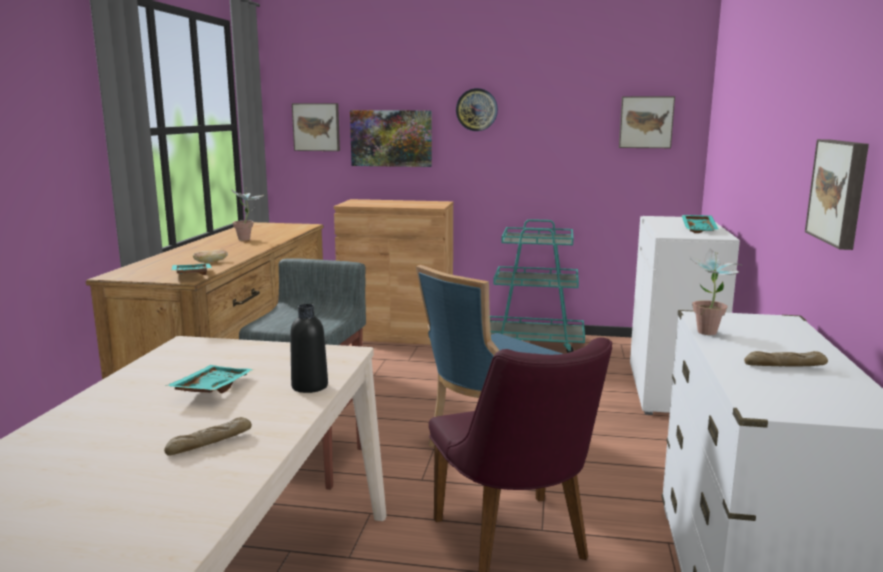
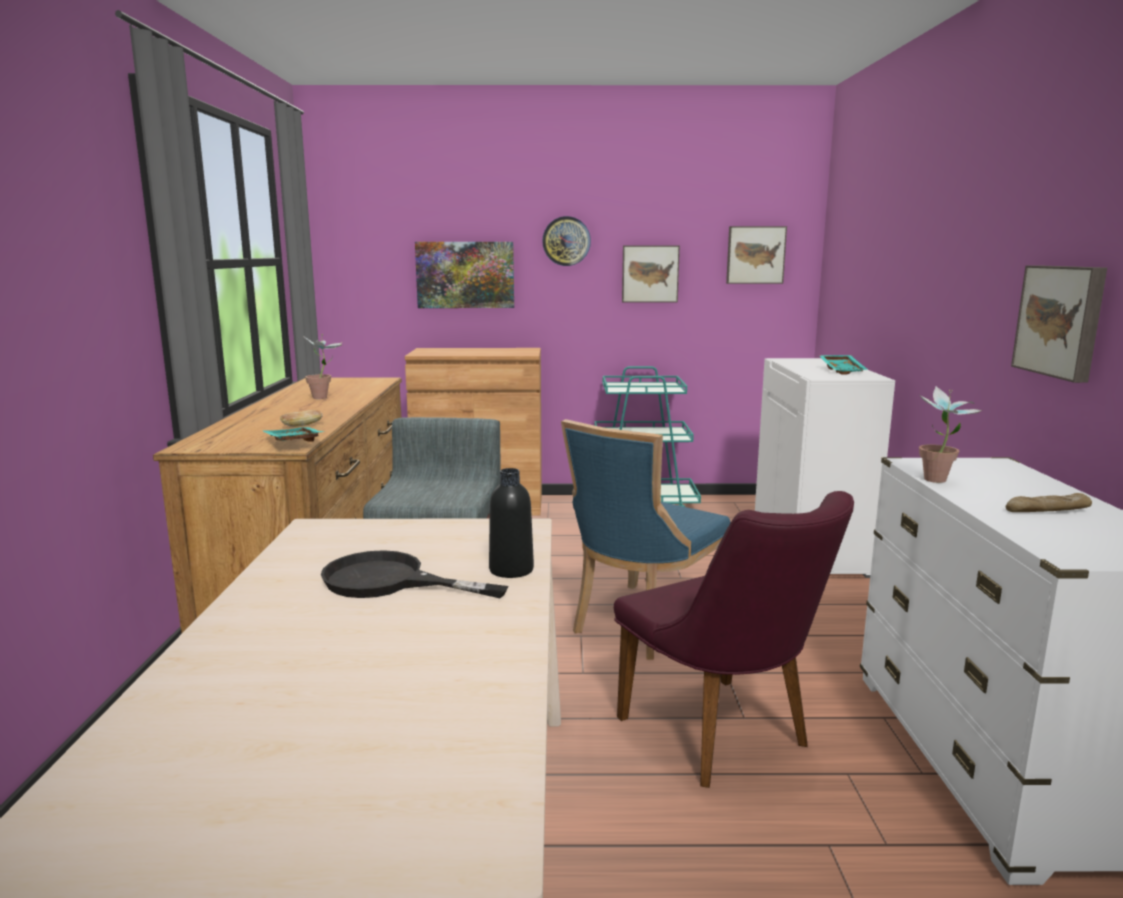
camera: 10 degrees left, 0 degrees up
bread [164,417,252,456] -> none
turquoise tray [166,365,254,393] -> black frying pan [321,550,508,598]
picture [292,103,340,151] -> picture moved to [622,245,680,302]

